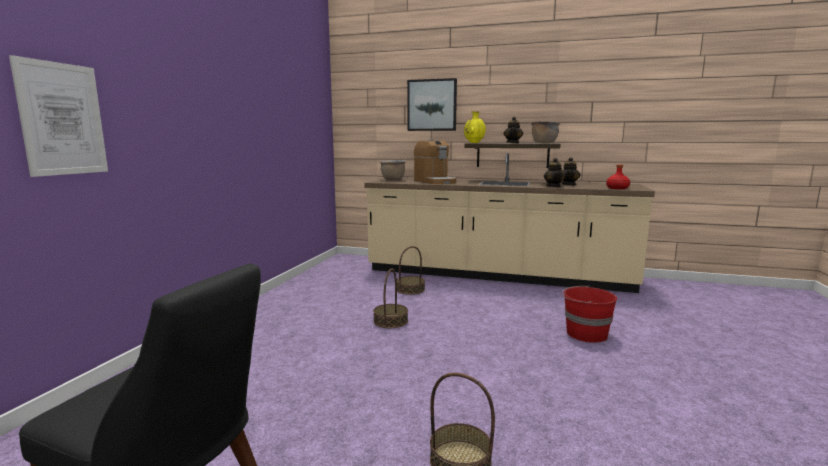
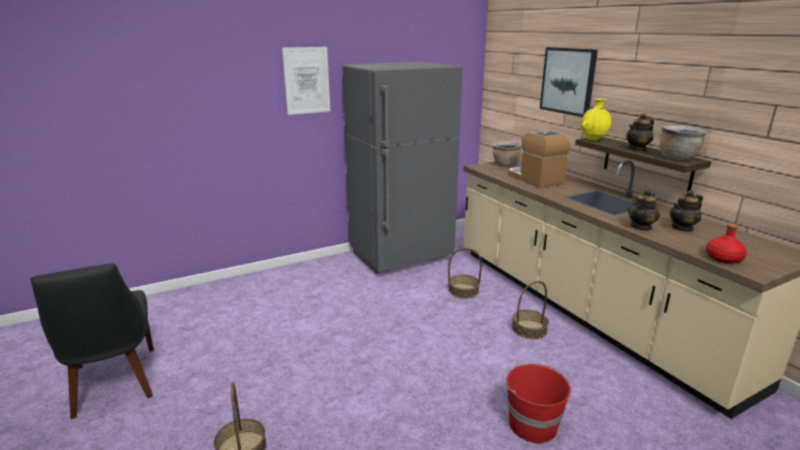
camera: 45 degrees right, 10 degrees up
picture [9,55,108,177] -> picture moved to [282,47,330,115]
basket [373,269,408,328] -> basket moved to [512,281,549,339]
coffee machine [414,140,456,184] -> coffee machine turned 135 degrees clockwise [508,130,570,188]
none -> grey fridge [343,62,463,274]

